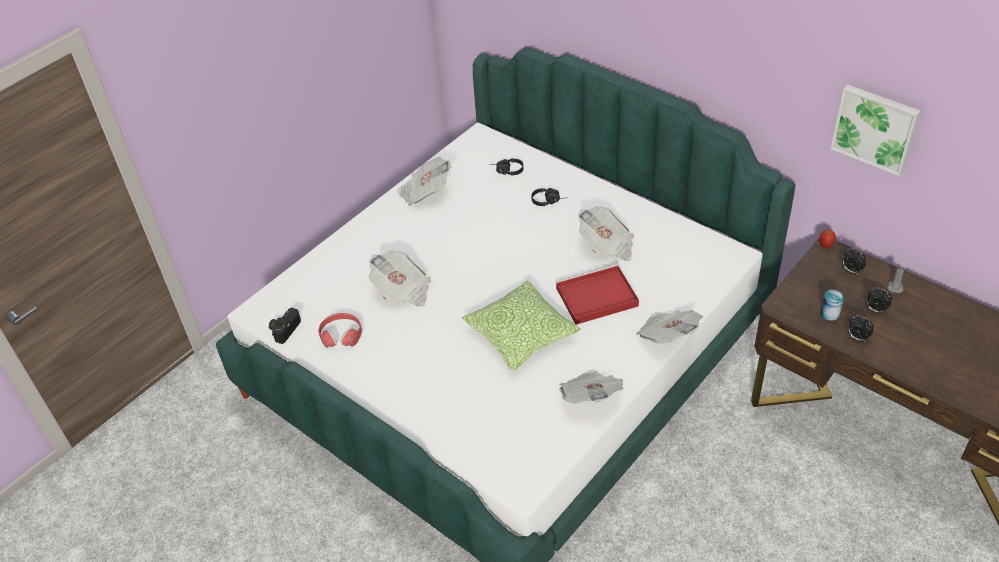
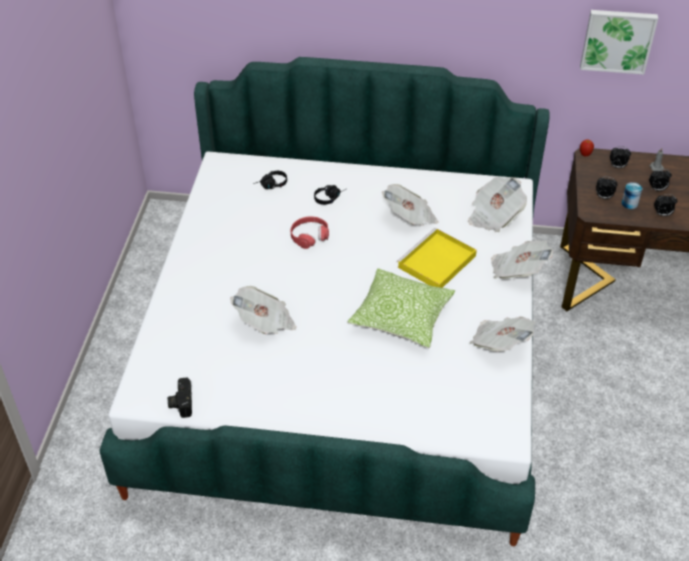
camera: 35 degrees left, 0 degrees up
red headphones [318,313,362,348] -> red headphones moved to [290,216,329,249]
newspaper [397,157,452,206] -> newspaper moved to [468,177,527,232]
red tray [556,264,639,325] -> yellow tray [397,228,477,288]
none -> alarm clock [596,176,618,199]

